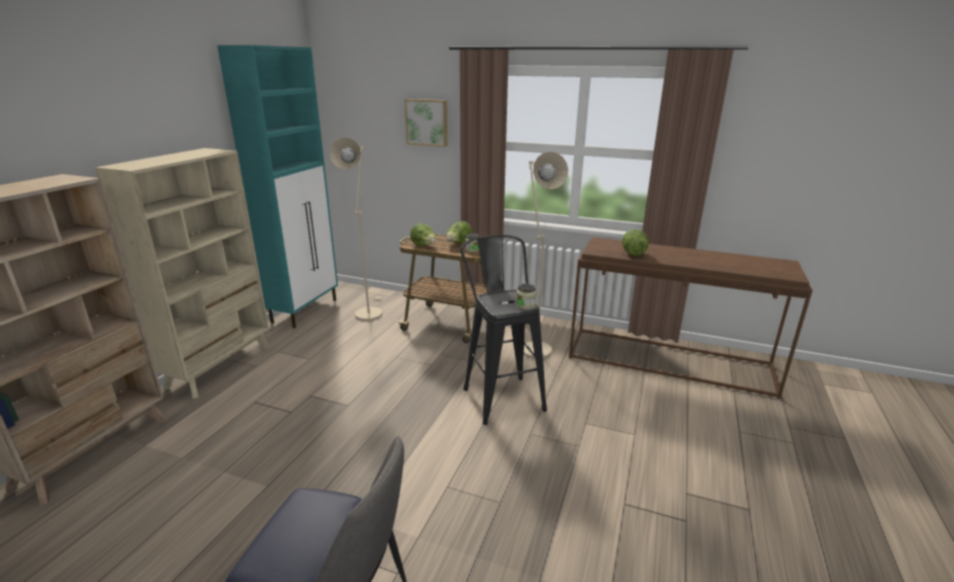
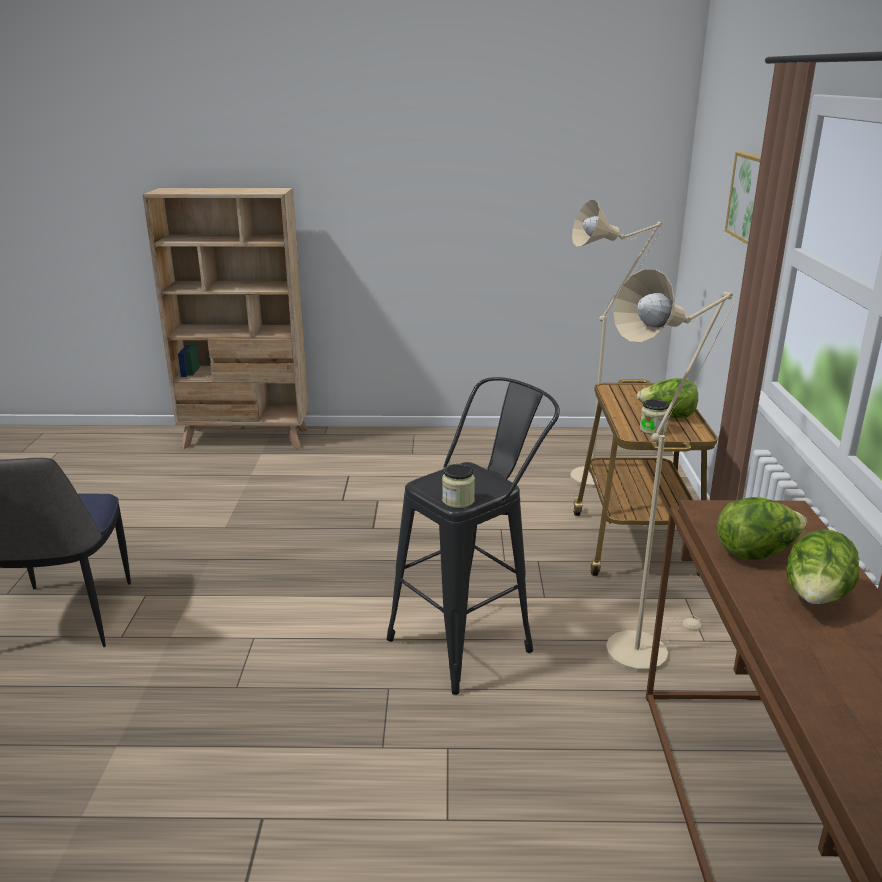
camera: 70 degrees right, 0 degrees up
beige bookcase [95,148,271,399] -> none
turquoise cabinet [217,45,338,328] -> none
lettuce [410,224,436,246] -> lettuce moved to [786,530,859,605]

